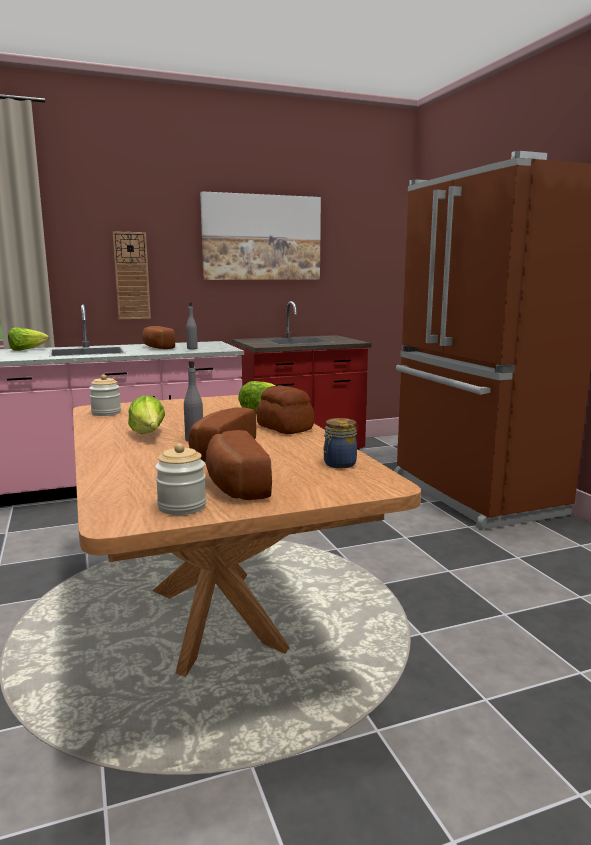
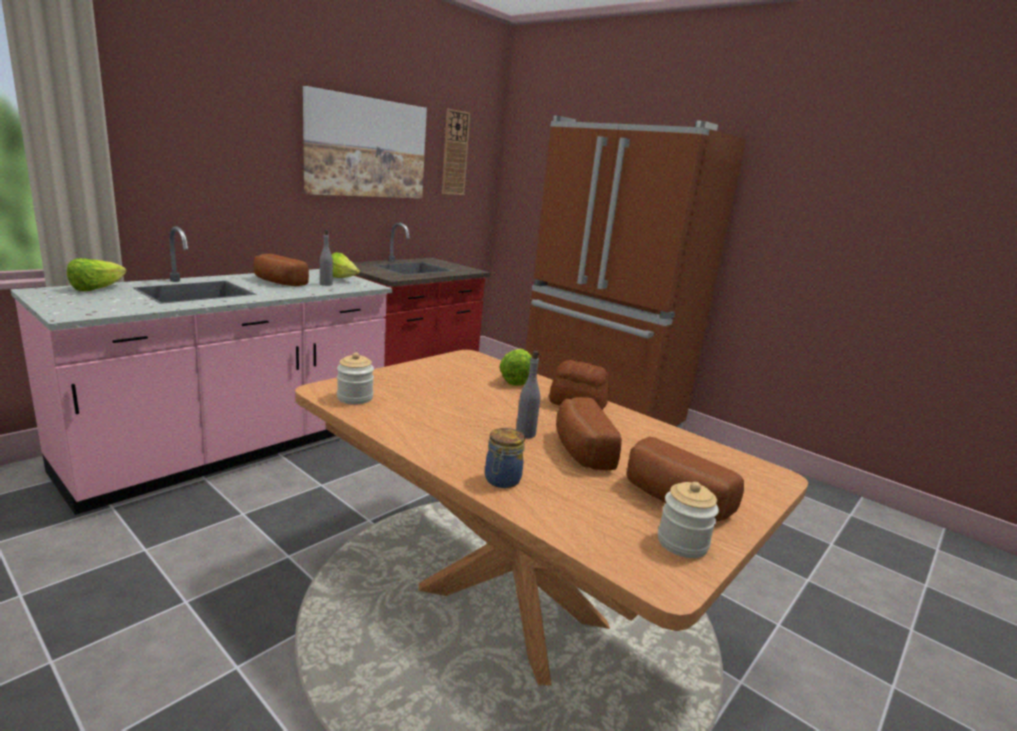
camera: 30 degrees left, 5 degrees up
wall clock [113,231,151,320] -> wall clock moved to [442,109,470,195]
lettuce [128,395,165,434] -> lettuce moved to [331,252,360,278]
jar [323,418,357,468] -> jar moved to [485,428,525,488]

